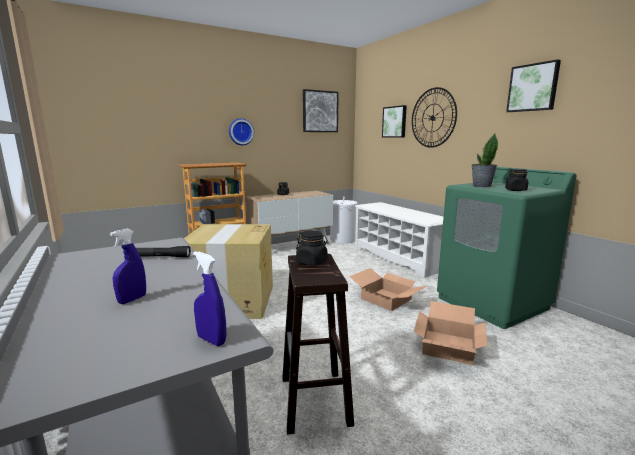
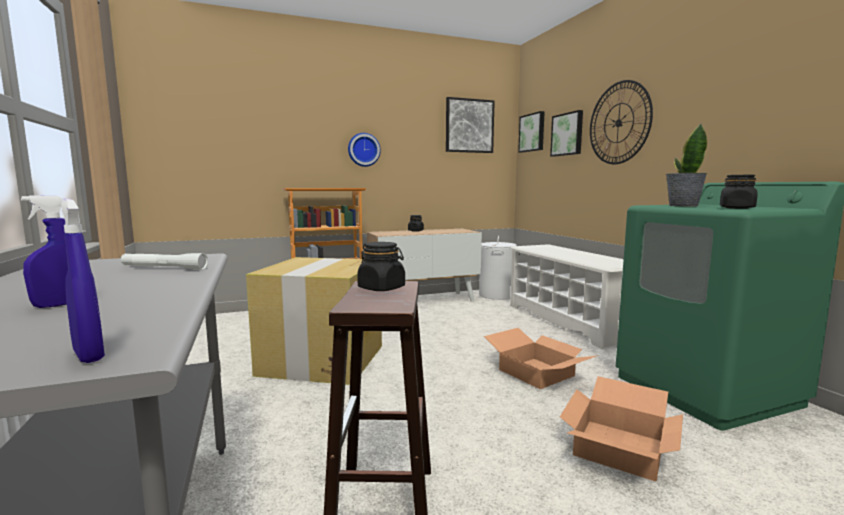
camera: 10 degrees right, 5 degrees down
black flashlight [136,246,191,257] -> white flashlight [121,253,208,270]
picture [506,59,561,112] -> picture moved to [518,111,545,153]

